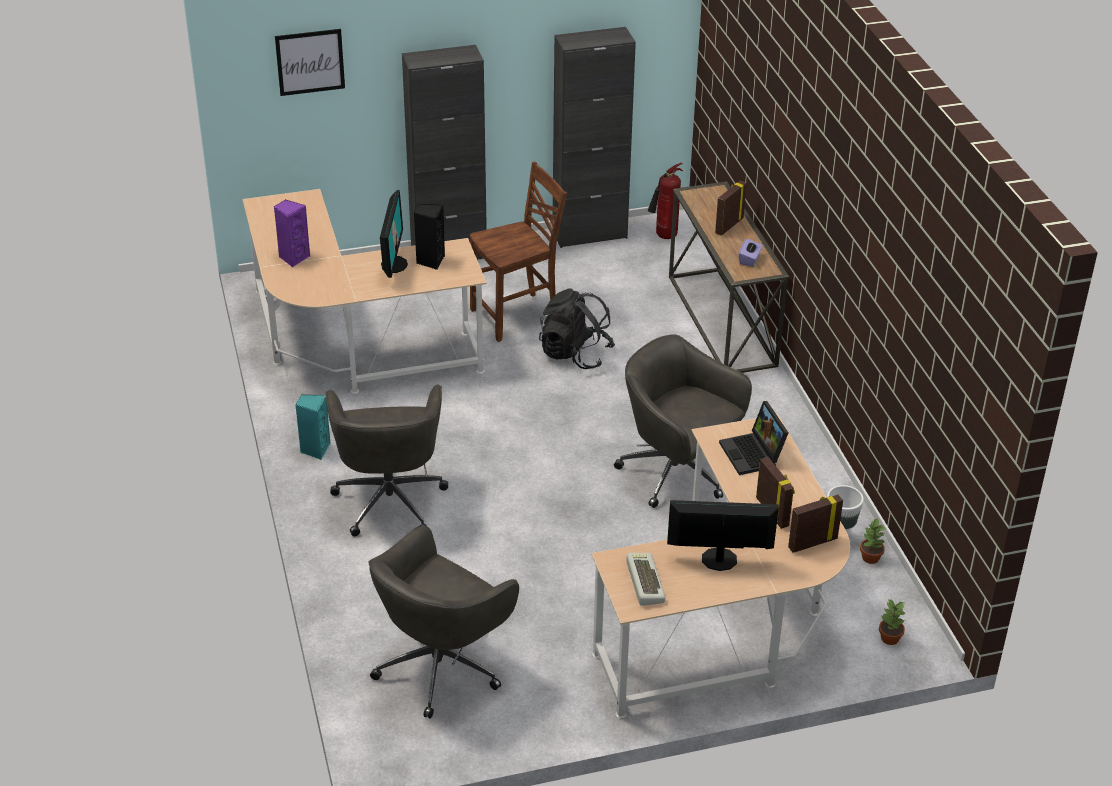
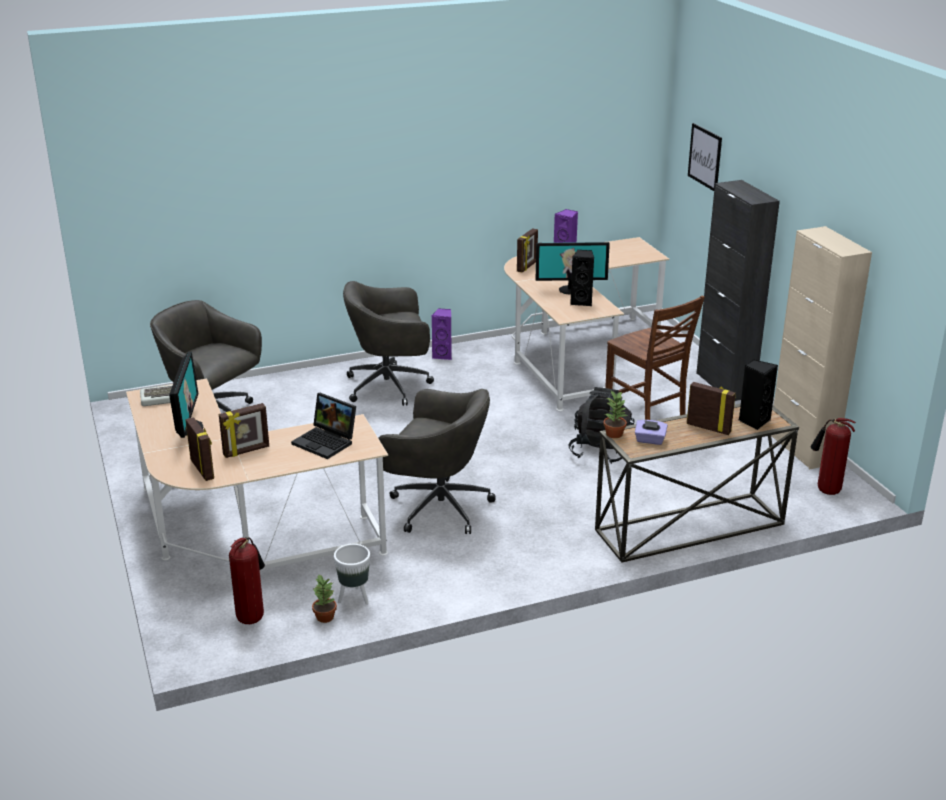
camera: 85 degrees right, 10 degrees down
turquoise speaker [295,394,331,460] -> purple speaker [432,309,452,360]
black cabinet [552,27,636,248] -> beige cabinet [771,226,872,470]
grey office chair [614,335,752,508] -> grey office chair turned 75 degrees clockwise [378,389,496,534]
laptop [719,401,788,475] -> laptop turned 120 degrees counterclockwise [291,393,356,459]
potted plant [879,598,905,645] -> potted plant moved to [603,391,628,438]
none -> fire extinguisher [229,537,265,624]
none -> picture frame [517,228,538,272]
none -> black speaker [739,360,778,430]

